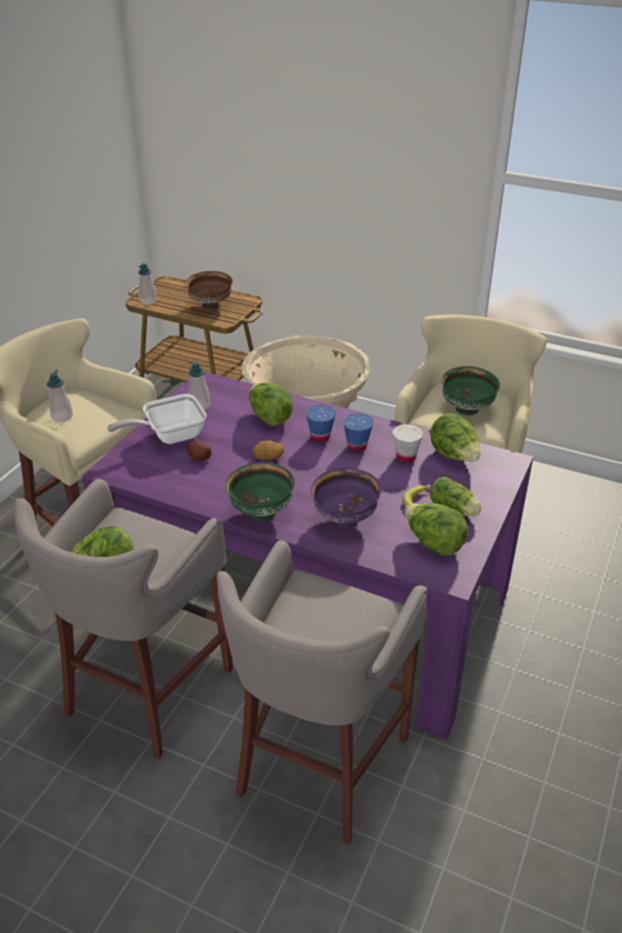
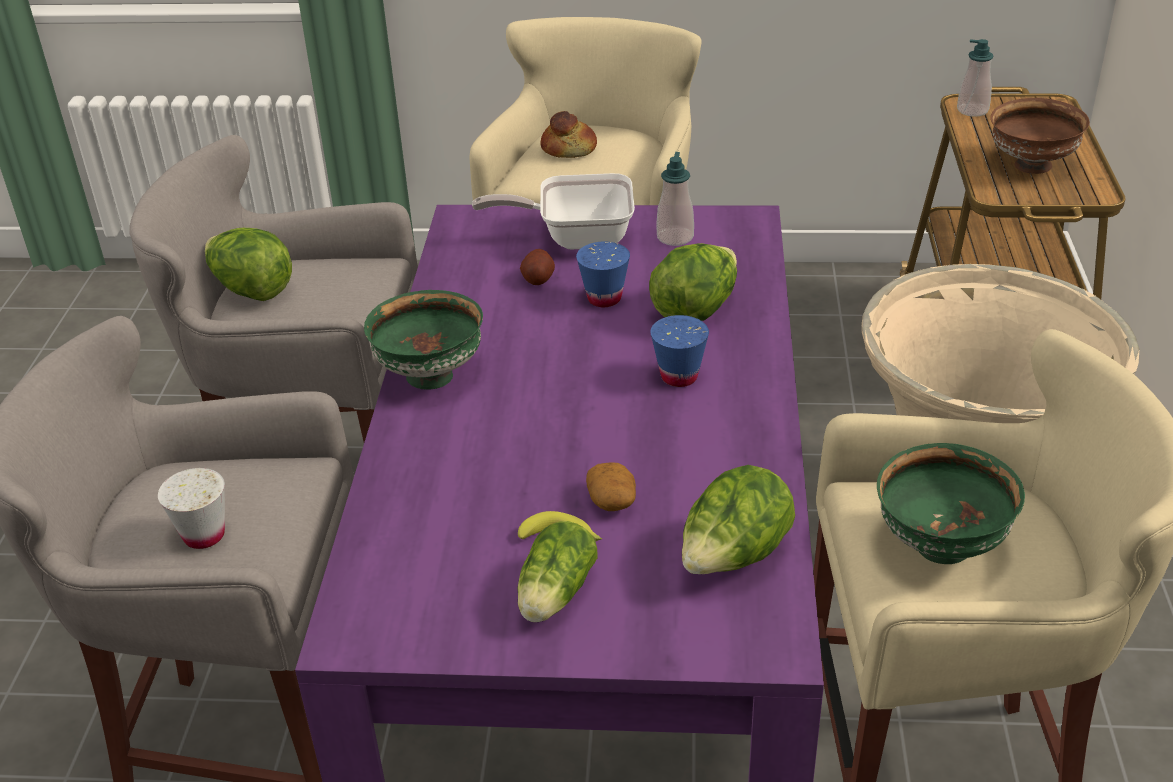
camera: 70 degrees right, 0 degrees up
soap dispenser [47,370,73,422] -> bread [540,111,597,158]
frying pan [107,394,207,444] -> frying pan turned 45 degrees counterclockwise [472,173,635,249]
potato [252,441,284,460] -> potato moved to [586,462,636,511]
purple bowl [311,468,381,527] -> none
blue cup [343,414,373,451] -> blue cup moved to [576,241,630,307]
white cup [393,424,423,462] -> white cup moved to [158,468,225,549]
lettuce [405,503,468,556] -> none

